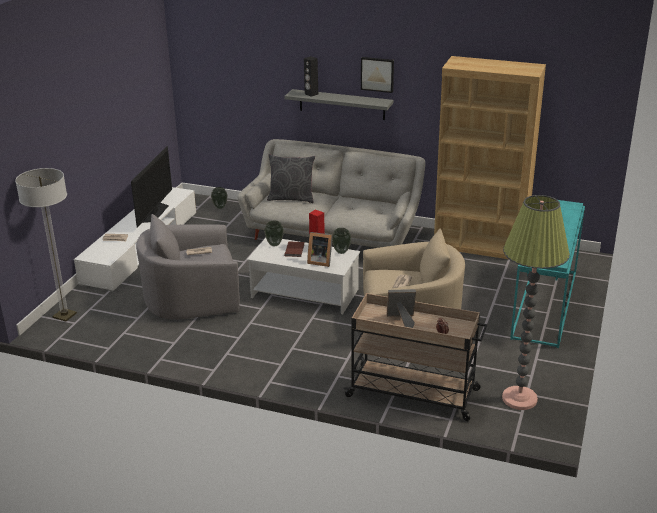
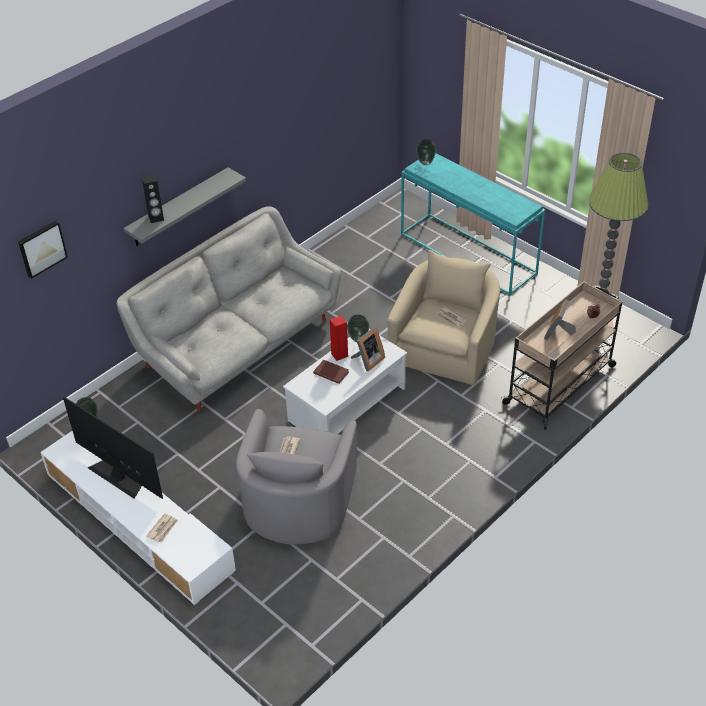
camera: 65 degrees left, 15 degrees up
floor lamp [15,168,77,321] -> none
vase [264,221,284,246] -> vase moved to [416,139,436,165]
grey pillow [267,154,315,203] -> none
picture [361,57,394,93] -> picture moved to [18,221,68,279]
brown bookcase [434,56,546,259] -> none

